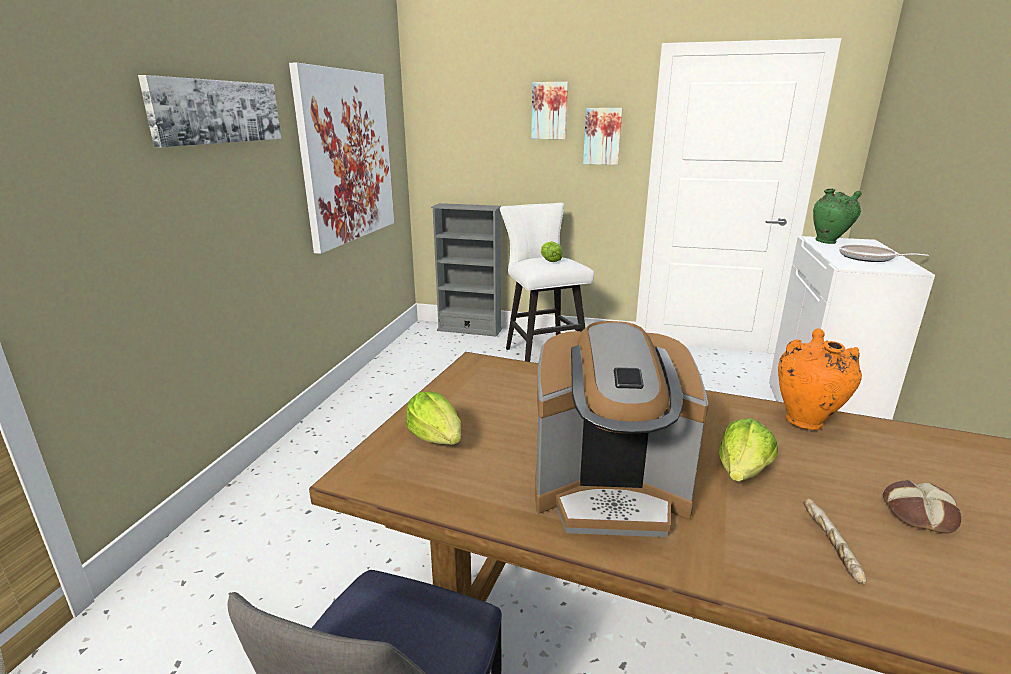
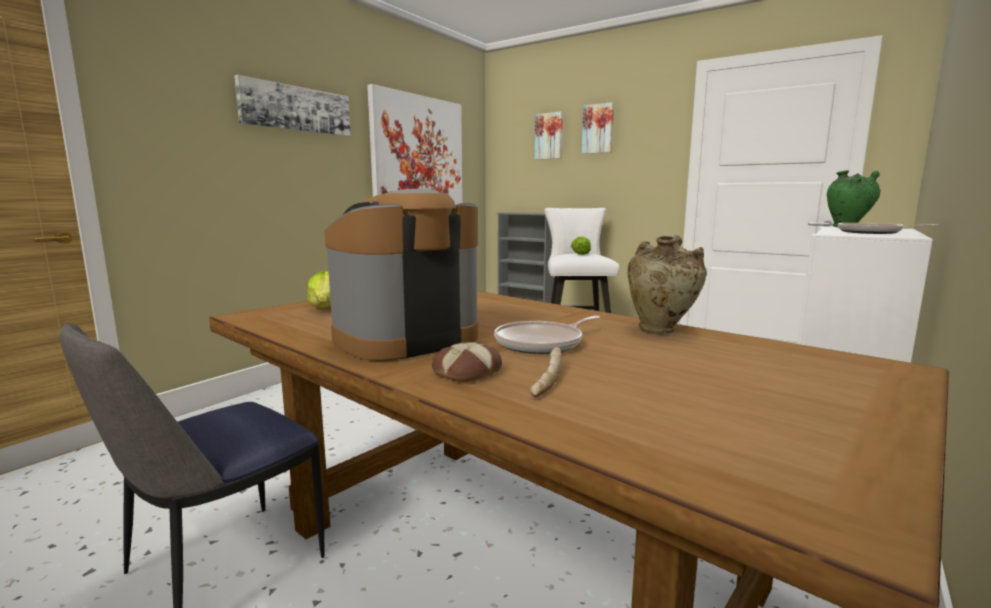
camera: 20 degrees right, 10 degrees down
coffee machine [535,321,709,537] -> coffee machine turned 120 degrees clockwise [324,189,478,361]
picture [583,108,623,165] -> picture moved to [535,112,563,160]
lettuce [719,418,778,482] -> frying pan [494,316,600,354]
orange vase [778,329,862,430] -> beige vase [627,235,707,333]
bread [883,480,961,534] -> bread moved to [432,342,502,382]

